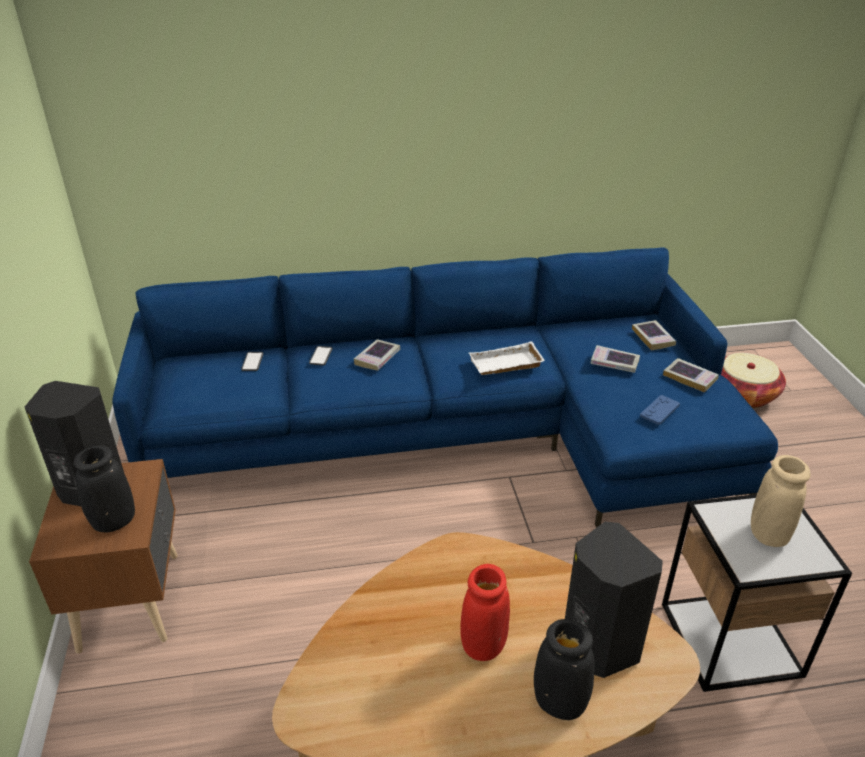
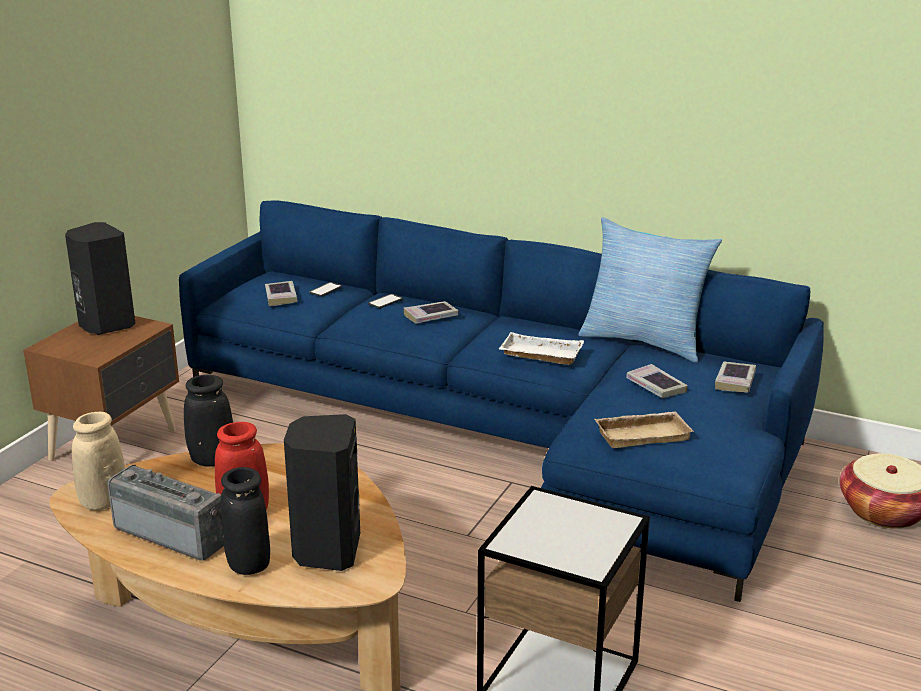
camera: 35 degrees right, 10 degrees down
black vase [74,445,135,532] -> black vase moved to [184,375,233,467]
blue game controller [640,395,680,425] -> beige tray [595,411,694,448]
book [663,358,719,393] -> book moved to [265,281,298,306]
beige vase [751,455,811,547] -> beige vase moved to [72,412,125,510]
none -> radio [107,465,224,561]
none -> pillow [578,217,722,363]

